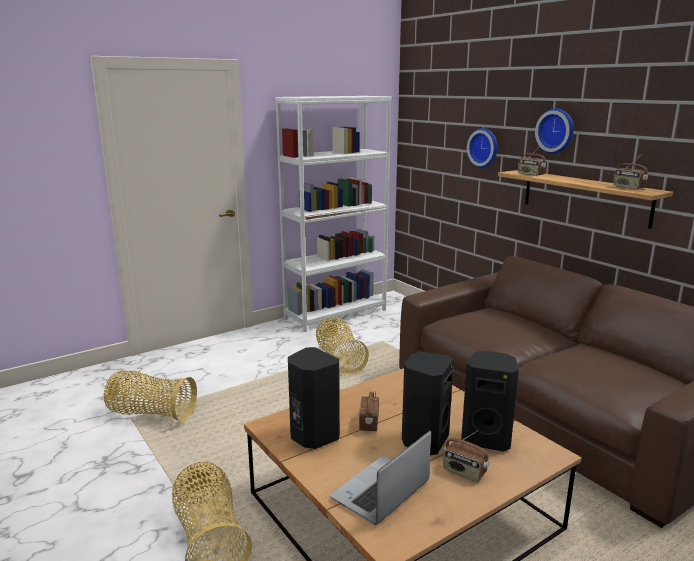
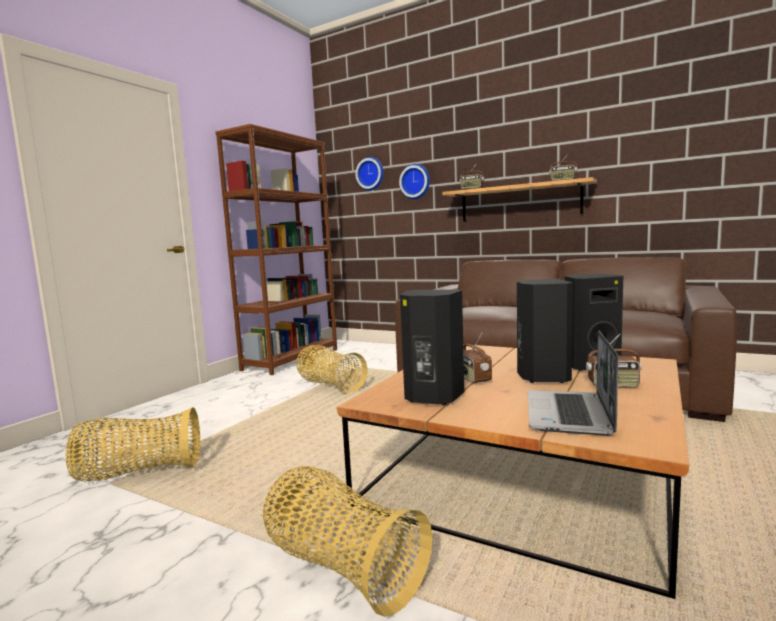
camera: 25 degrees left, 10 degrees down
white bookcase [275,96,392,332] -> brown bookcase [215,124,337,375]
wall clock [535,108,574,154] -> wall clock moved to [355,157,384,190]

